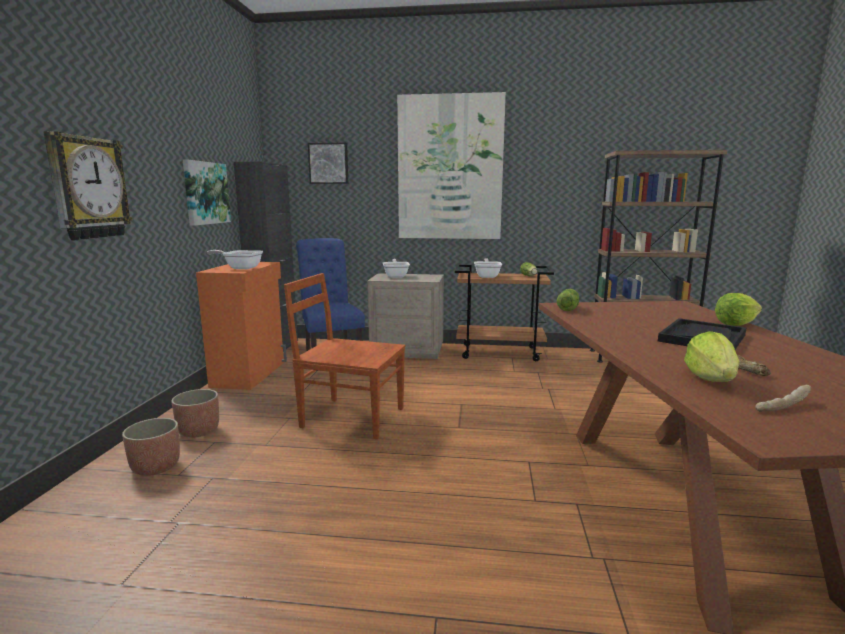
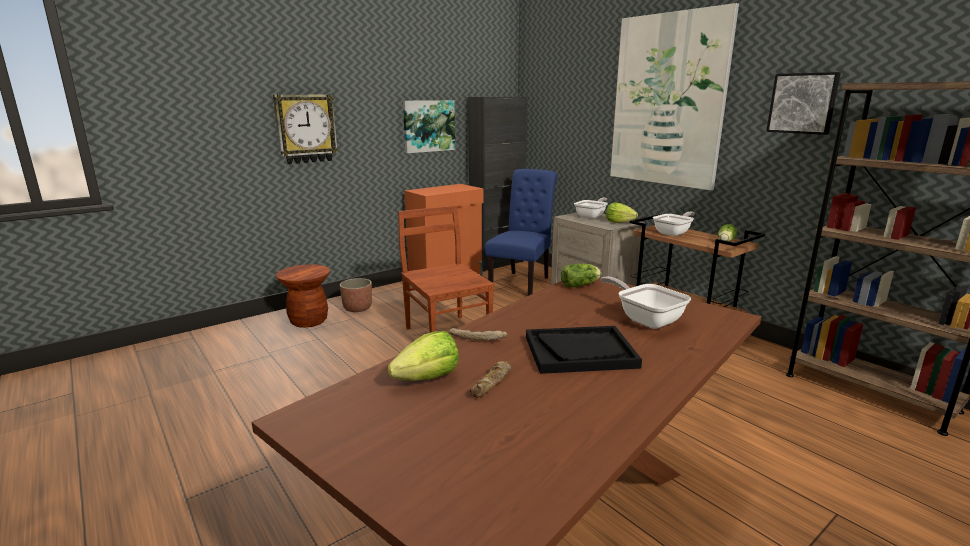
camera: 45 degrees right, 5 degrees up
planter [122,418,180,476] -> brown stool [276,264,330,328]
frying pan [207,250,263,269] -> frying pan moved to [601,276,691,329]
picture [308,143,349,184] -> picture moved to [766,72,841,135]
lettuce [715,293,762,326] -> lettuce moved to [606,203,638,223]
bread [755,385,811,411] -> bread moved to [449,328,508,340]

